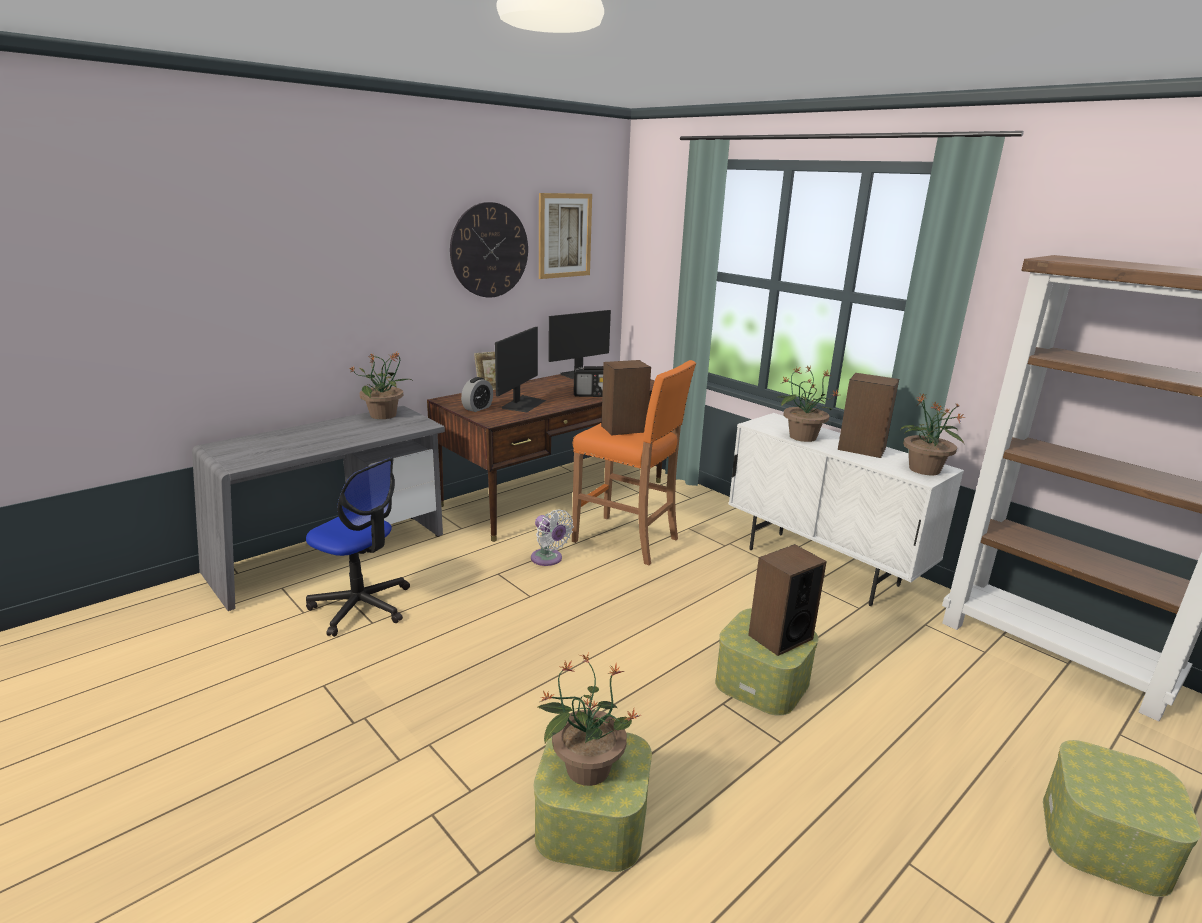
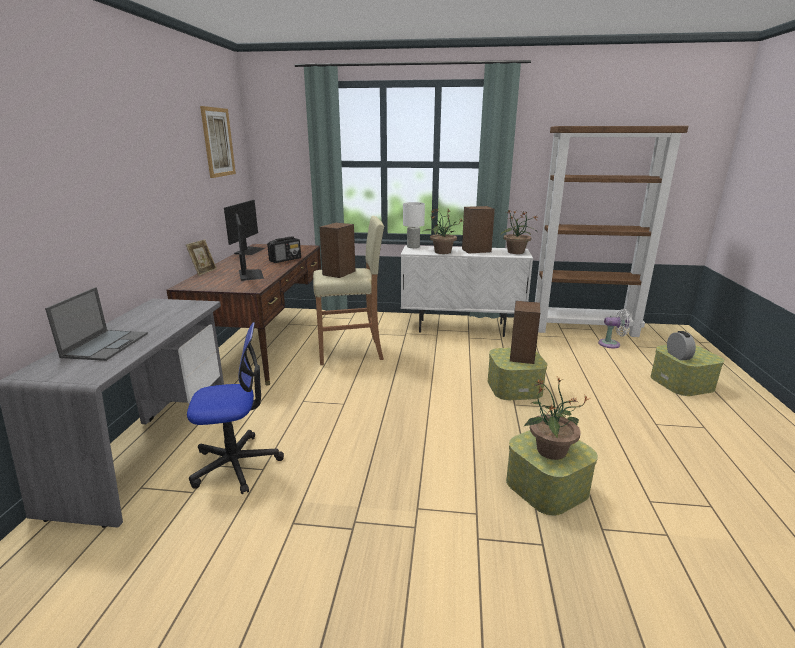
camera: 40 degrees left, 0 degrees up
potted plant [350,352,412,419] -> none
wall clock [450,202,528,298] -> none
alarm clock [461,377,493,412] -> alarm clock moved to [667,331,696,360]
white fan [531,510,574,566] -> white fan moved to [598,309,631,348]
orange stool [572,360,696,565] -> beige stool [313,216,384,365]
none -> laptop [45,287,148,361]
none -> white table lamp [403,202,425,248]

